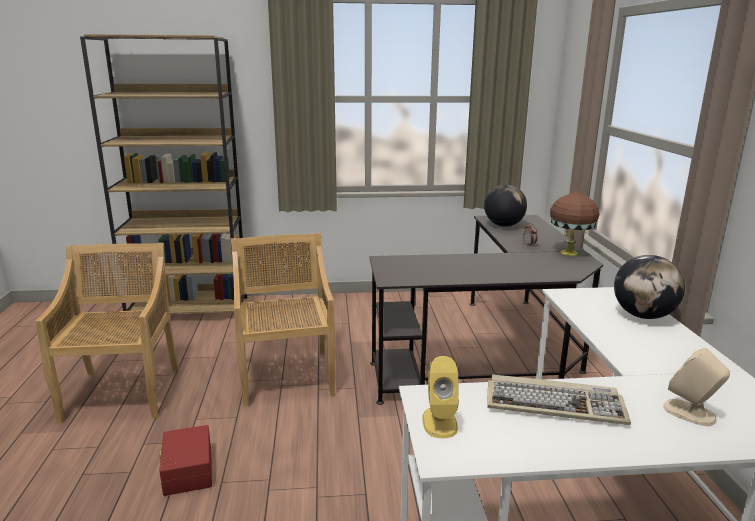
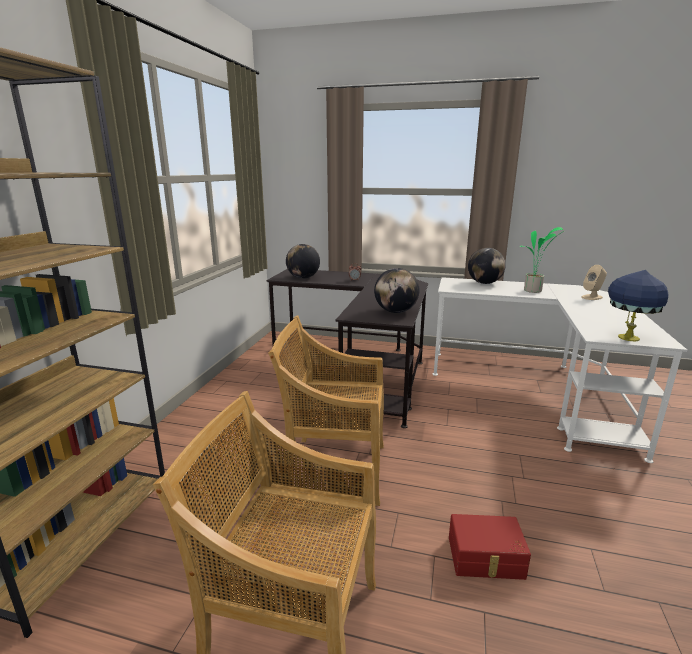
camera: 70 degrees left, 0 degrees up
yellow speaker [422,356,459,438] -> blue table lamp [608,270,668,341]
keyboard [487,375,631,425] -> none
brown table lamp [550,191,600,256] -> none
none -> globe [374,268,420,313]
none -> potted plant [519,227,564,293]

